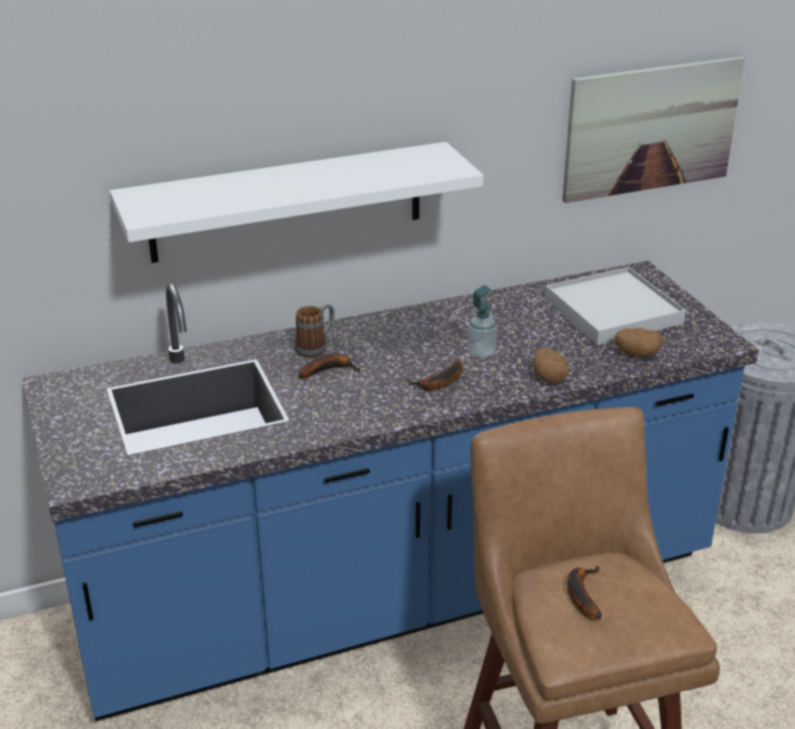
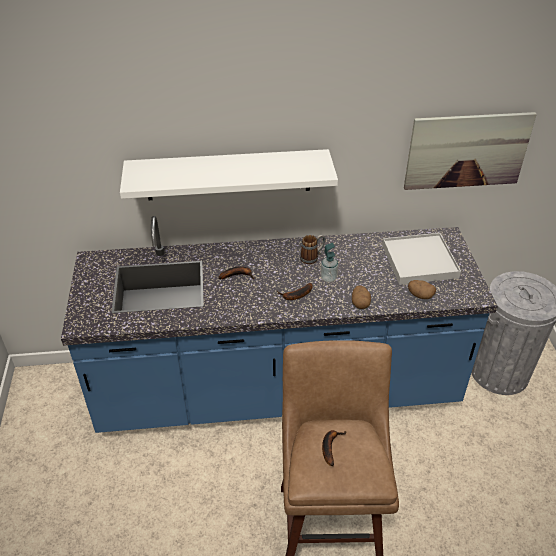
camera: 15 degrees right, 10 degrees up
mug [295,303,335,358] -> mug moved to [300,235,326,264]

